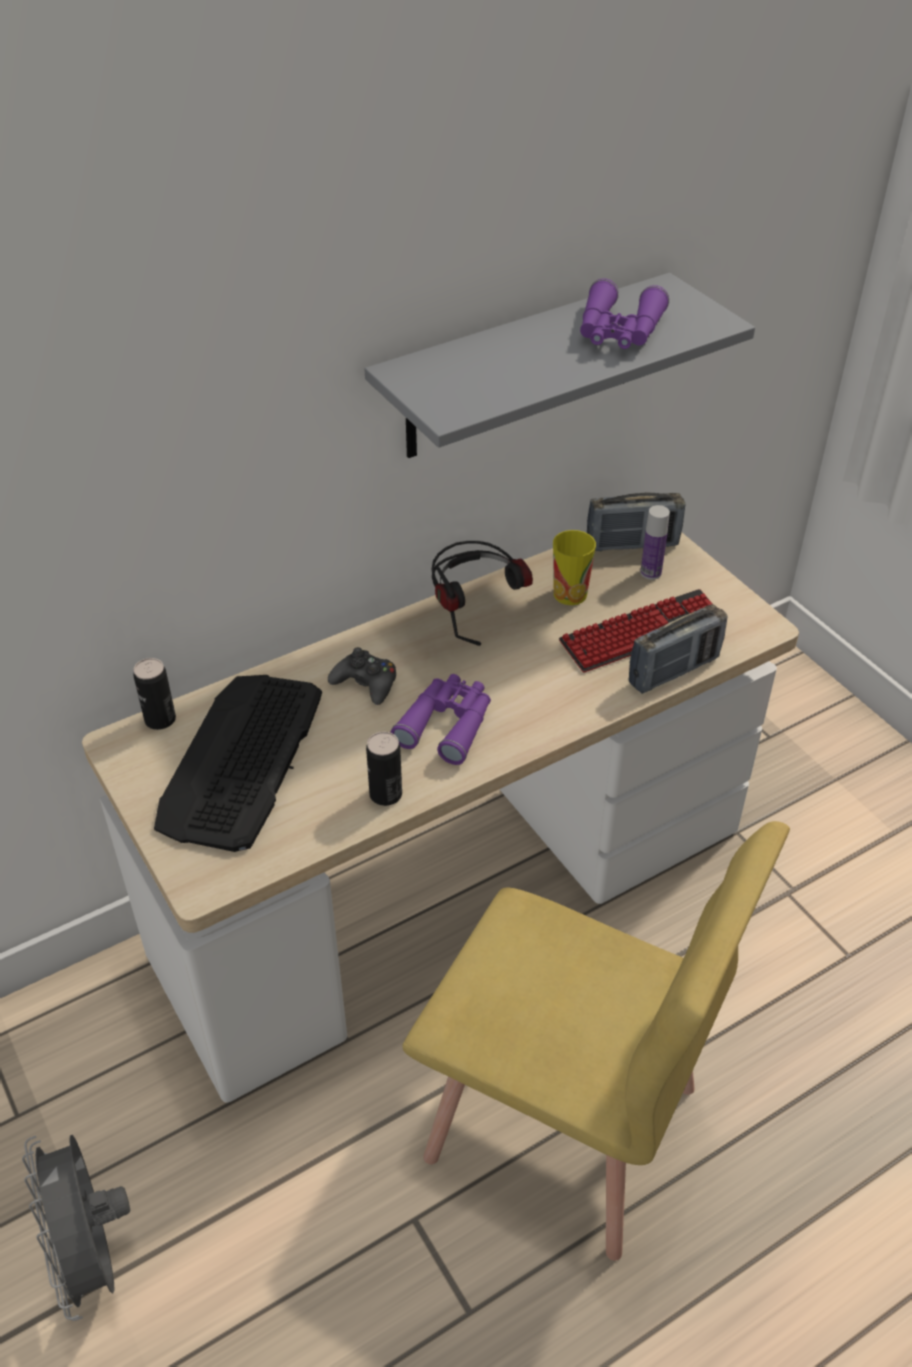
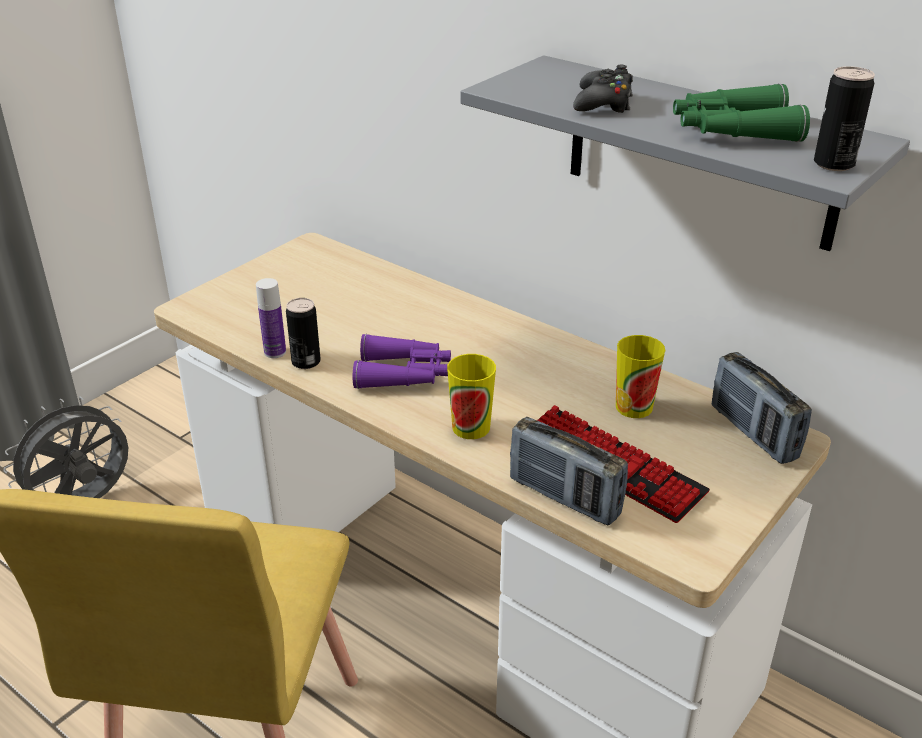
camera: 70 degrees right, 10 degrees down
can [133,658,176,730] -> can moved to [814,66,875,171]
keyboard [154,675,322,852] -> none
black game controller [328,647,396,705] -> black game controller moved to [573,64,633,113]
headphones [432,541,533,646] -> none
purple binoculars [580,279,669,349] -> green binoculars [673,83,810,142]
bottle [640,505,670,580] -> bottle moved to [256,278,286,358]
none -> cup [447,354,496,439]

